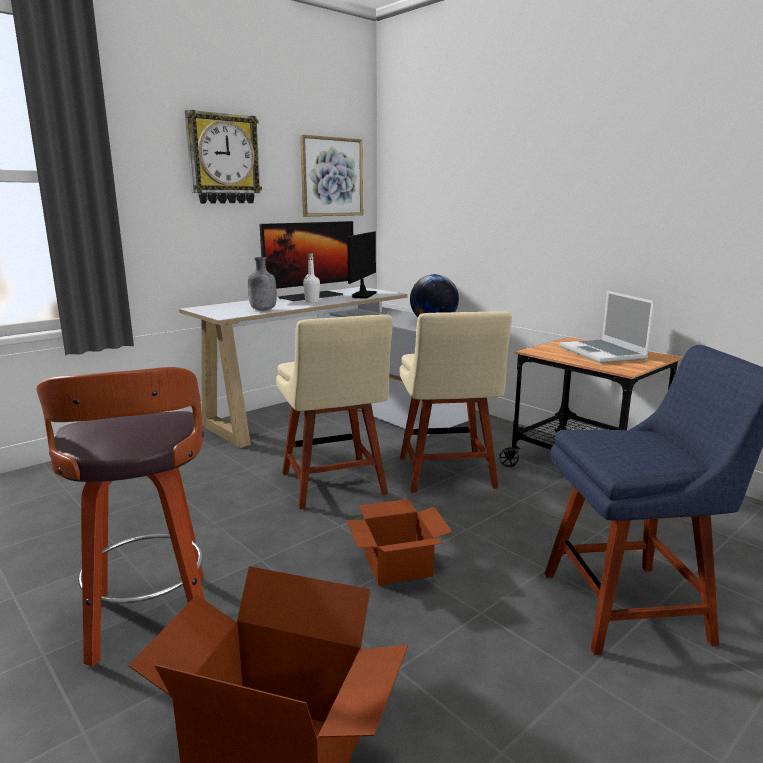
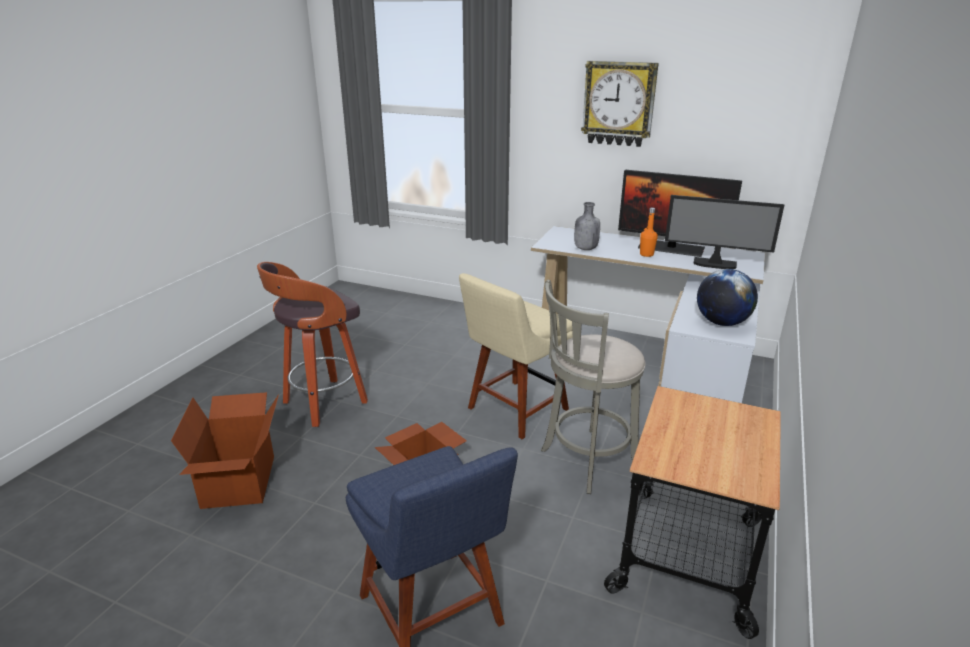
camera: 65 degrees right, 10 degrees up
picture [300,135,363,216] -> none
white bottle [303,253,320,303] -> orange bottle [640,207,658,257]
monitor [347,231,377,299] -> monitor turned 150 degrees counterclockwise [665,195,784,269]
beige chair [400,311,512,493] -> grey stool [541,280,646,494]
laptop [559,291,655,363] -> none

